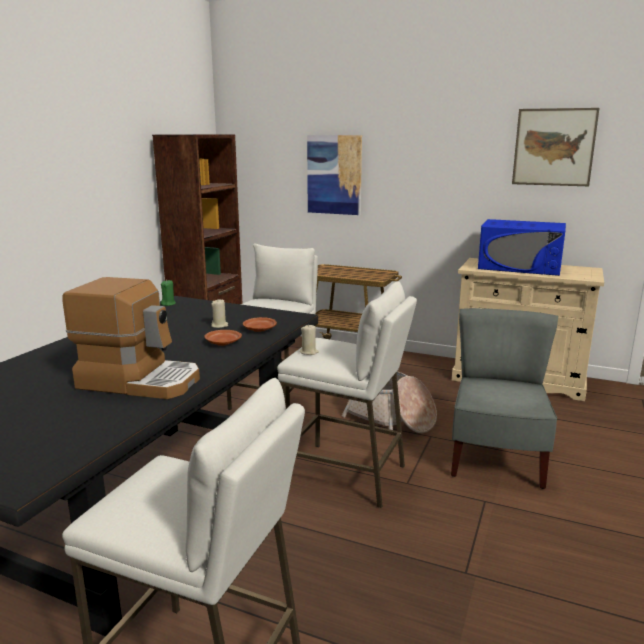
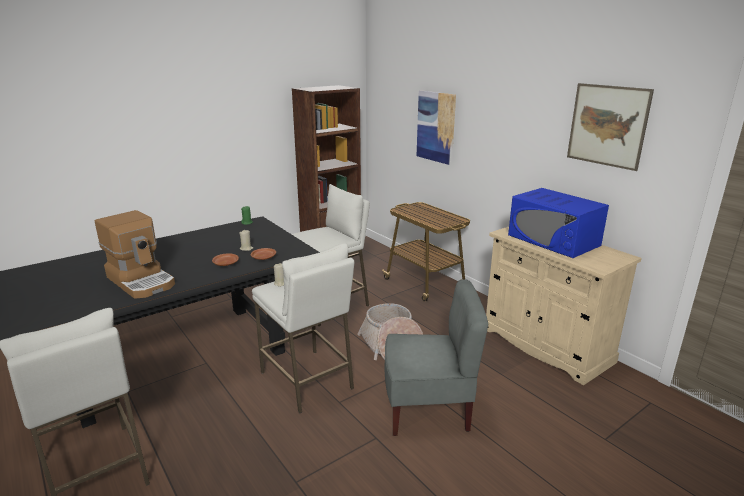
camera: 30 degrees right, 5 degrees up
grey chair [451,308,558,489] -> grey chair turned 45 degrees clockwise [384,279,488,436]

